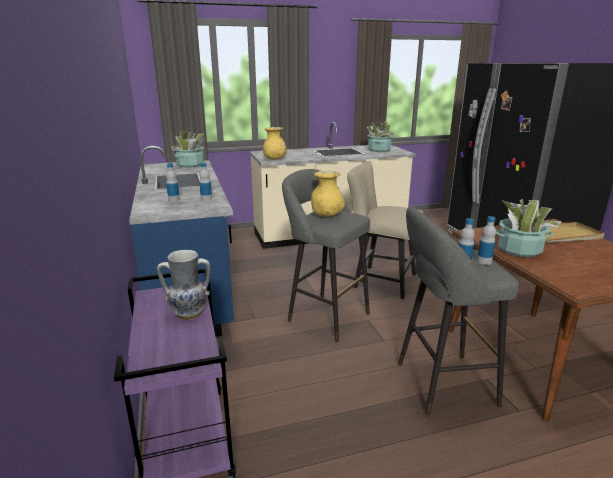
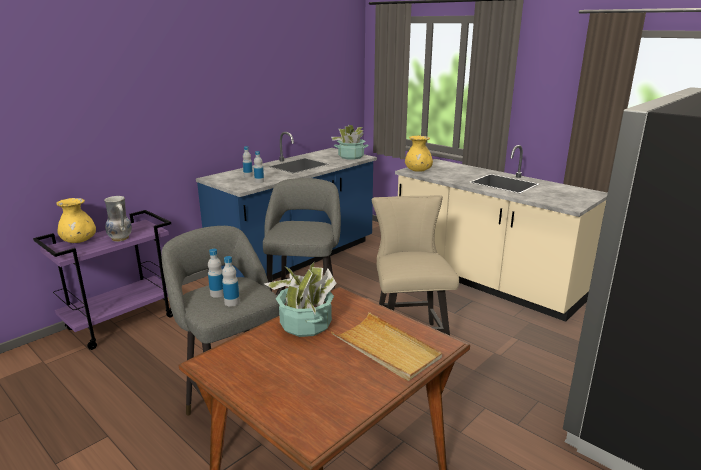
camera: 60 degrees right, 0 degrees up
yellow vase [311,170,345,217] -> yellow vase moved to [56,198,96,243]
potted plant [367,121,396,152] -> none

